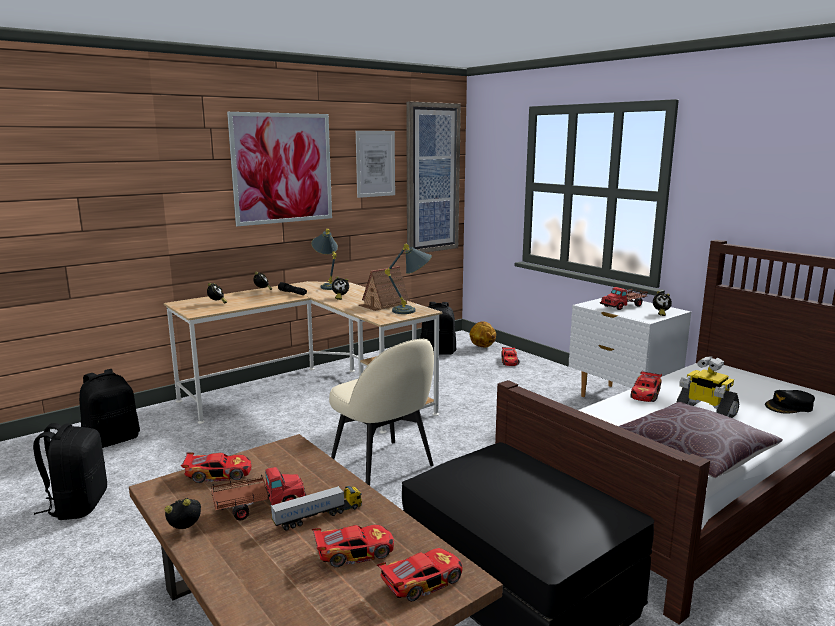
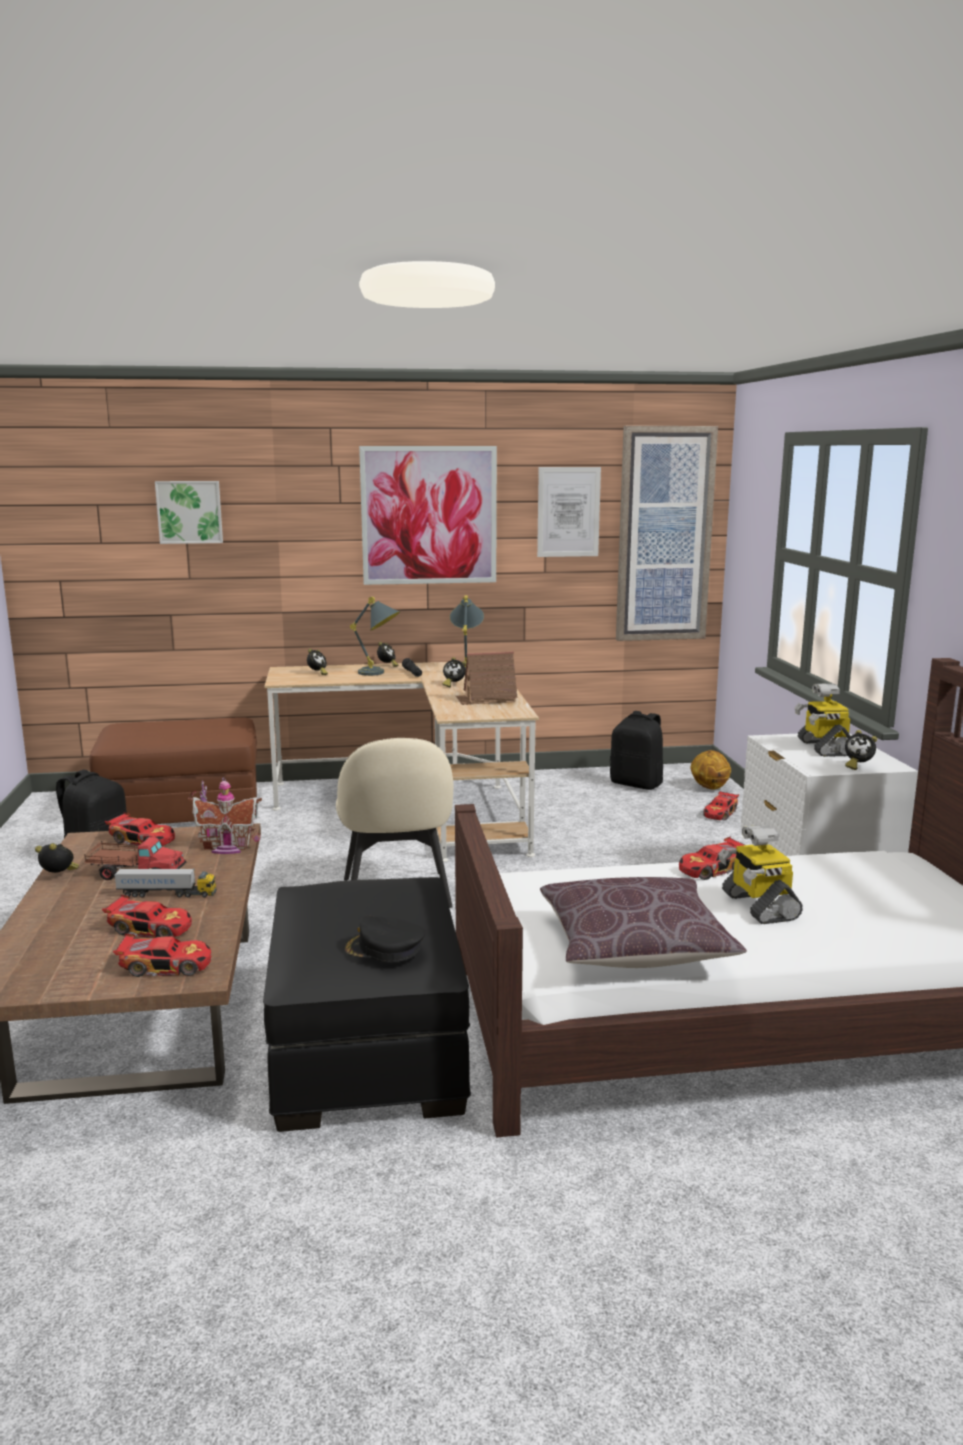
camera: 30 degrees right, 0 degrees up
black backpack [79,369,140,448] -> brown ottoman [89,717,257,824]
grey table lamp [385,244,432,314] -> grey table lamp moved to [350,597,400,676]
toy truck [600,287,648,310] -> toy robot [795,683,850,757]
black cap [765,390,815,414] -> black cap moved to [343,916,425,963]
none -> picture [155,481,223,544]
none -> toy house [188,777,262,854]

